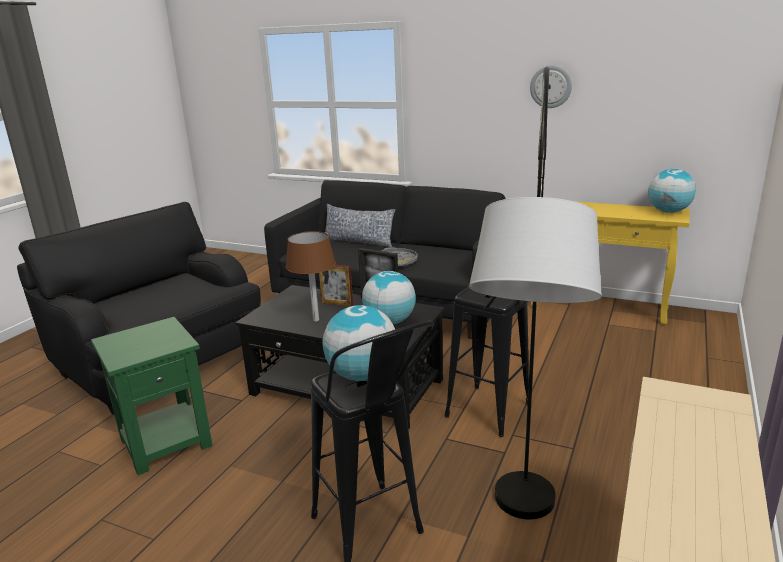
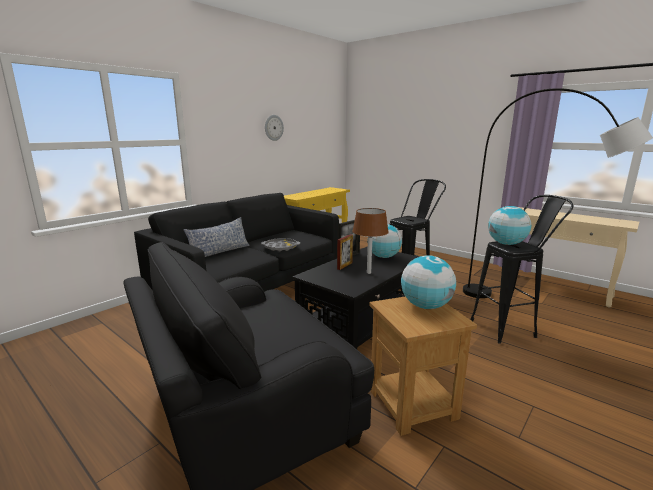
camera: 75 degrees left, 5 degrees down
green side table [91,317,213,475] -> brown side table [369,297,477,436]
globe [648,169,696,213] -> globe moved to [401,255,456,309]

